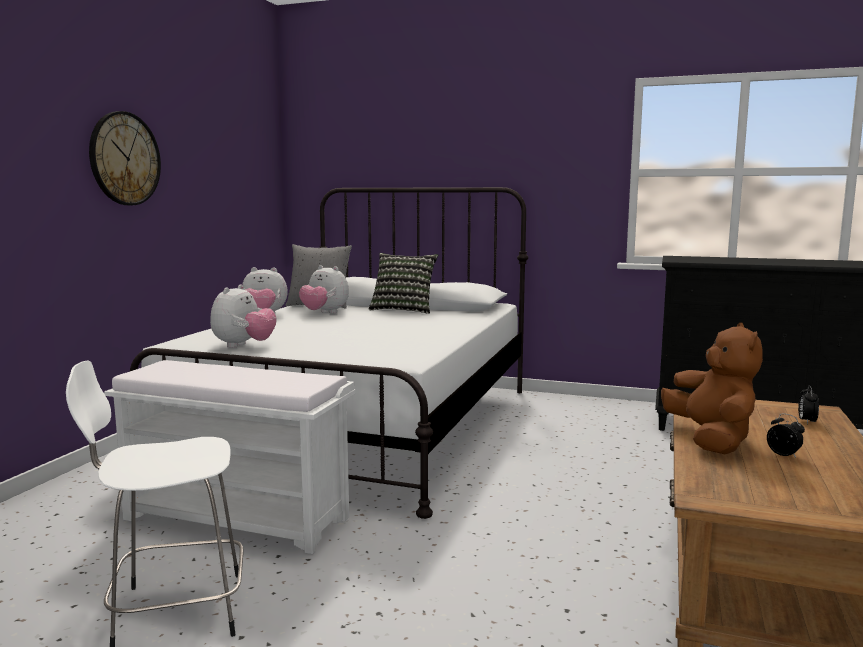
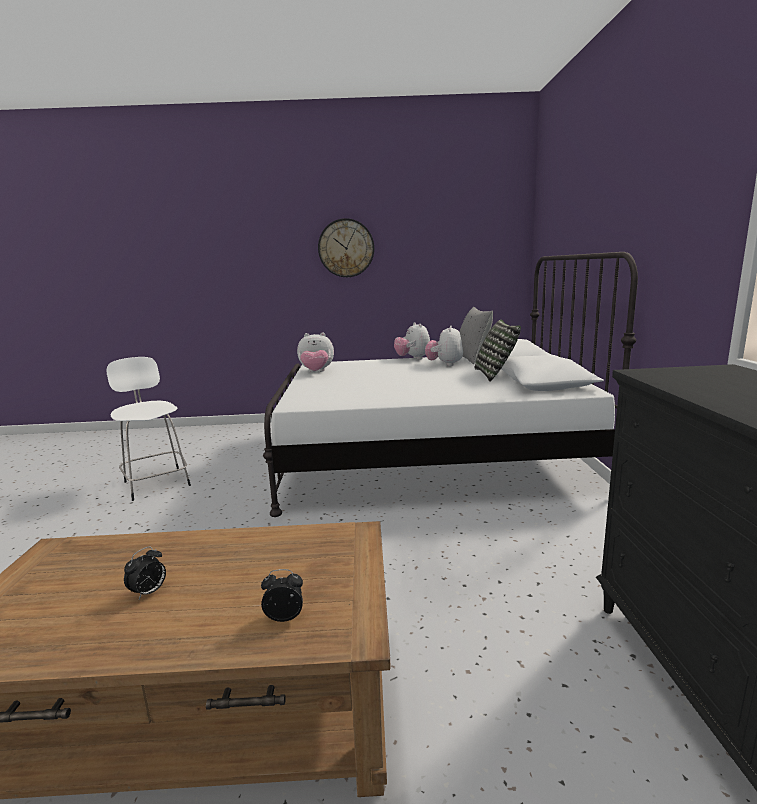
camera: 70 degrees right, 5 degrees up
white bench [104,360,355,554] -> none
brown plush toy [661,323,763,454] -> none

